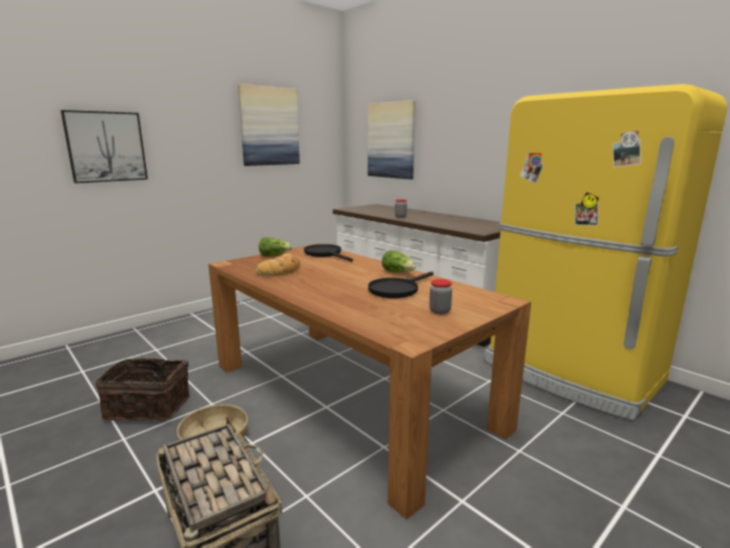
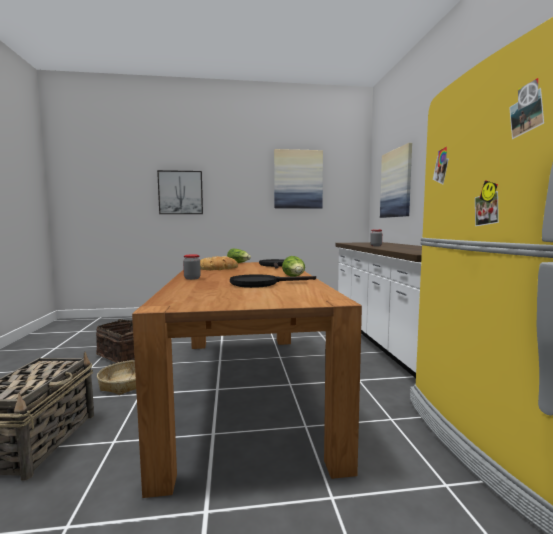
camera: 35 degrees right, 10 degrees down
jar [429,279,452,314] -> jar moved to [183,254,201,280]

